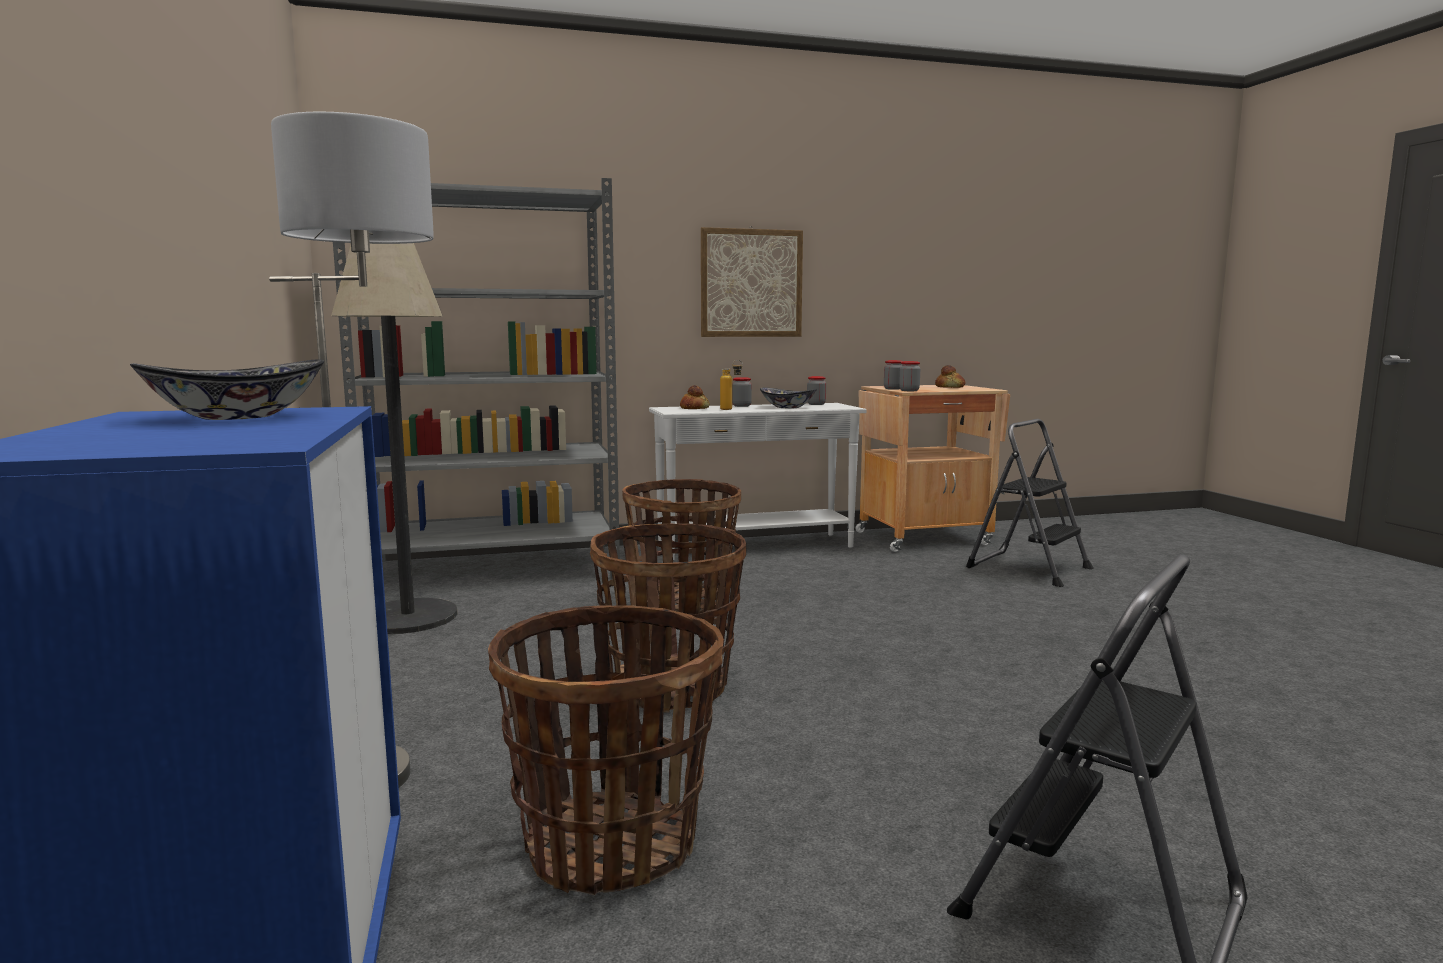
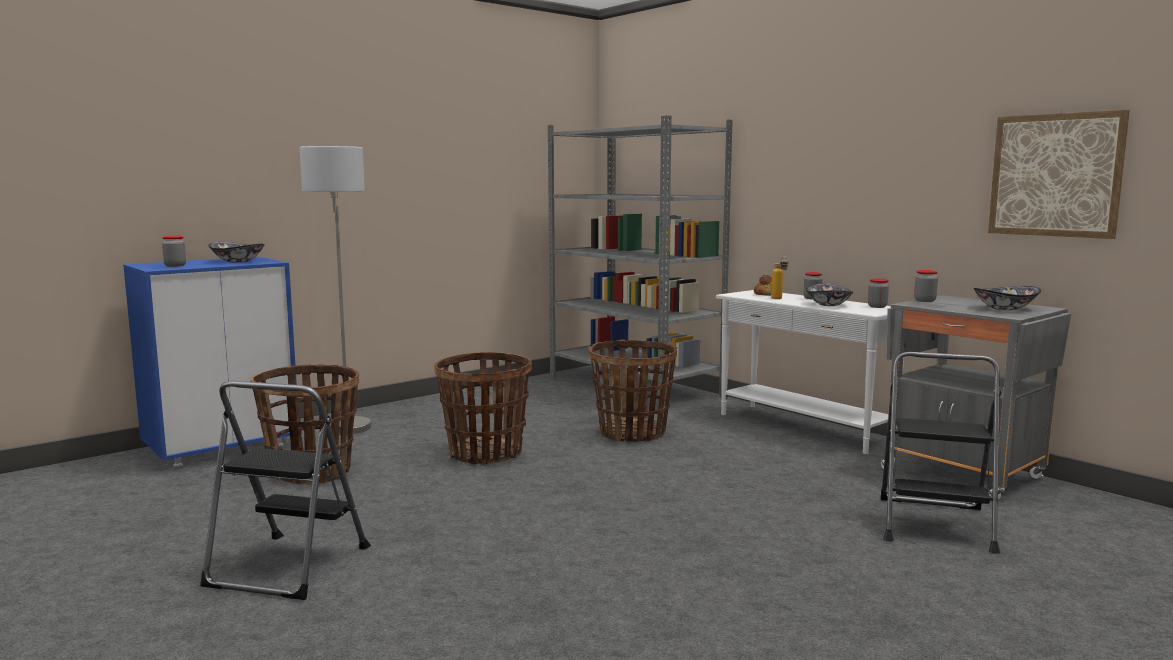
camera: 65 degrees right, 0 degrees up
floor lamp [331,243,458,634] -> none
picture [701,226,803,337] -> picture moved to [988,110,1130,239]
brown cart [855,385,1010,552] -> grey cart [881,295,1071,500]
jar [899,361,920,391] -> jar moved to [162,236,186,267]
bread [935,365,966,388] -> bowl [973,286,1041,310]

